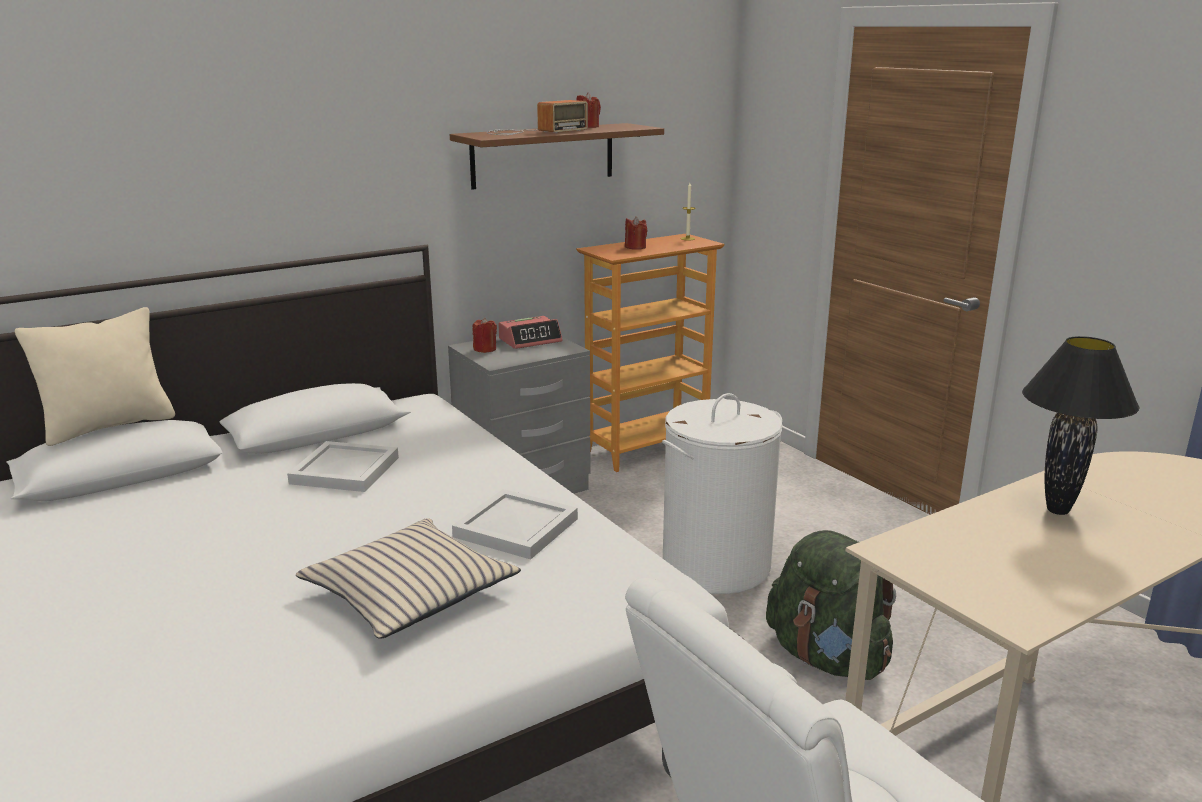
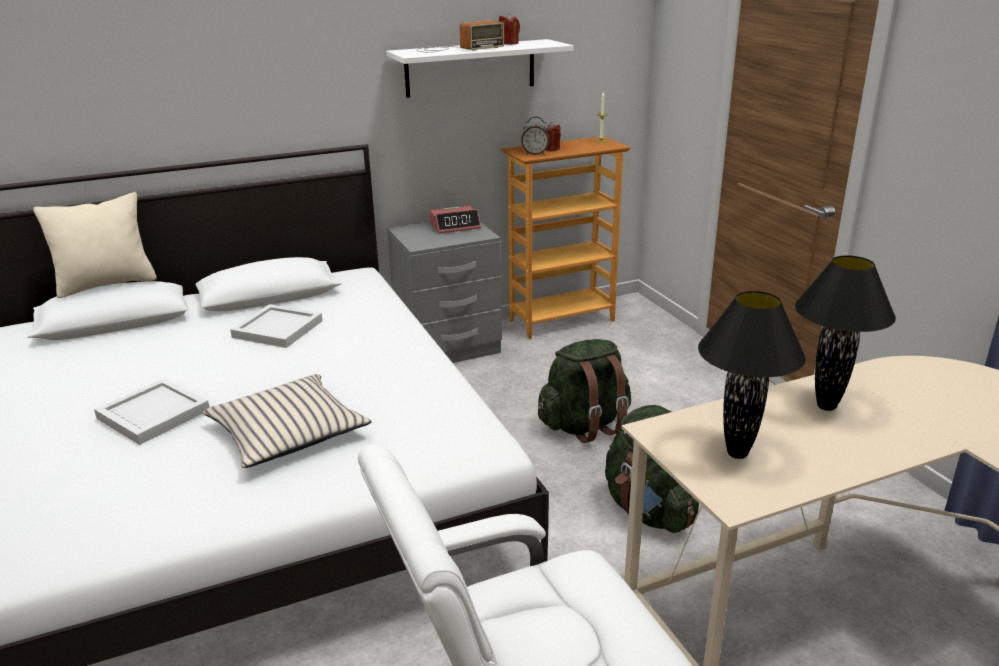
camera: 10 degrees right, 5 degrees up
brown shelf [450,123,664,190] -> white shelf [386,39,574,98]
white tray [452,489,578,559] -> white tray moved to [94,378,210,445]
red candle [473,318,497,353] -> none
white laundry basket [662,393,783,594] -> green backpack [538,339,631,443]
none -> alarm clock [521,117,550,155]
none -> black table lamp [698,291,806,459]

